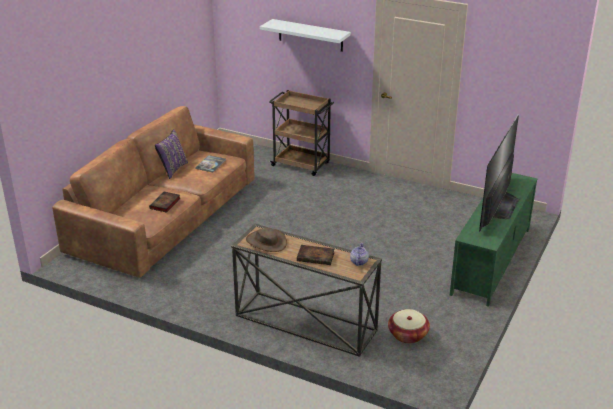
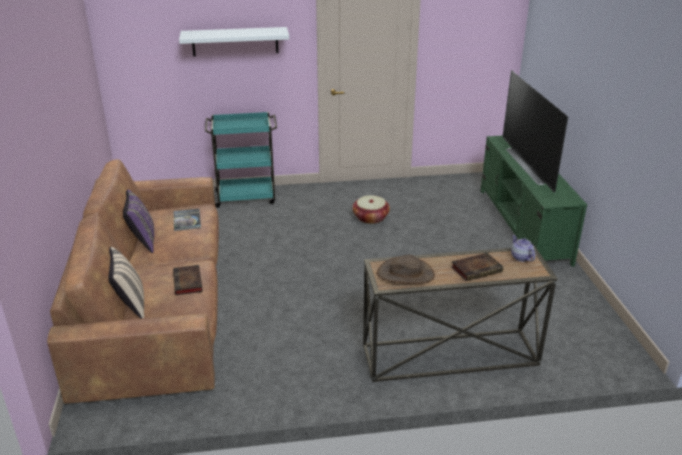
camera: 35 degrees left, 0 degrees up
brown cart [269,90,334,176] -> turquoise cart [205,112,277,208]
basket [388,309,430,344] -> basket moved to [352,195,390,224]
none -> beige pillow [109,247,144,319]

